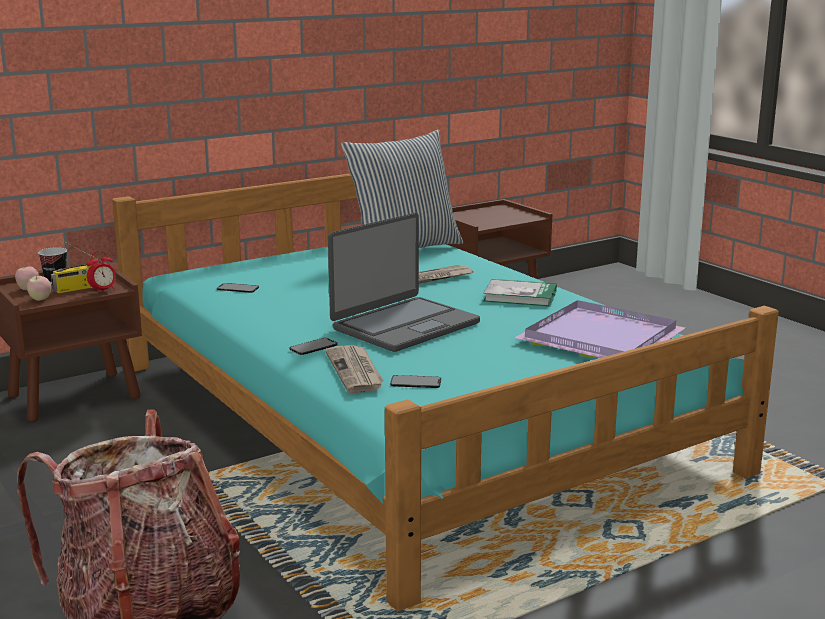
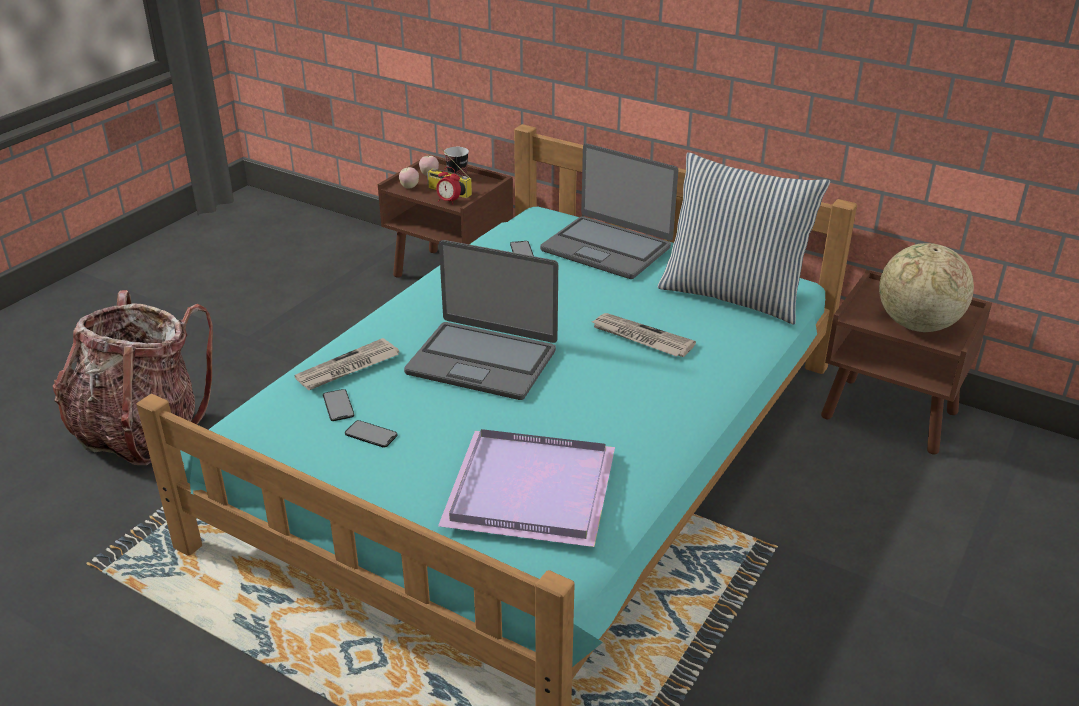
camera: 65 degrees right, 15 degrees up
phone [289,338,338,355] -> phone moved to [345,420,398,448]
book [483,279,557,306] -> none
none -> laptop [540,143,678,279]
none -> globe [879,243,974,332]

